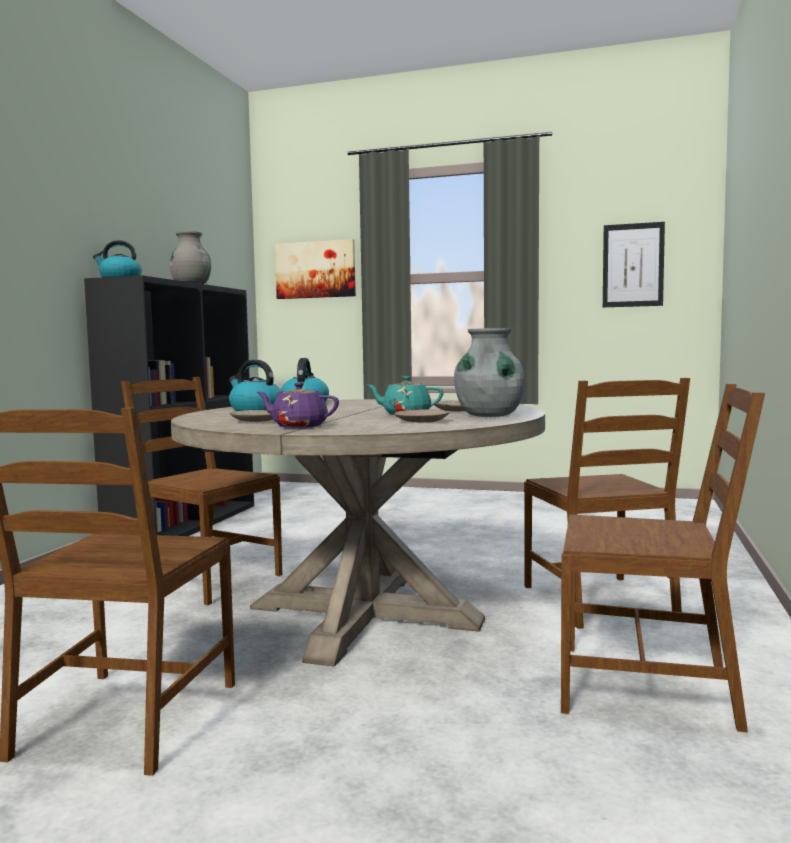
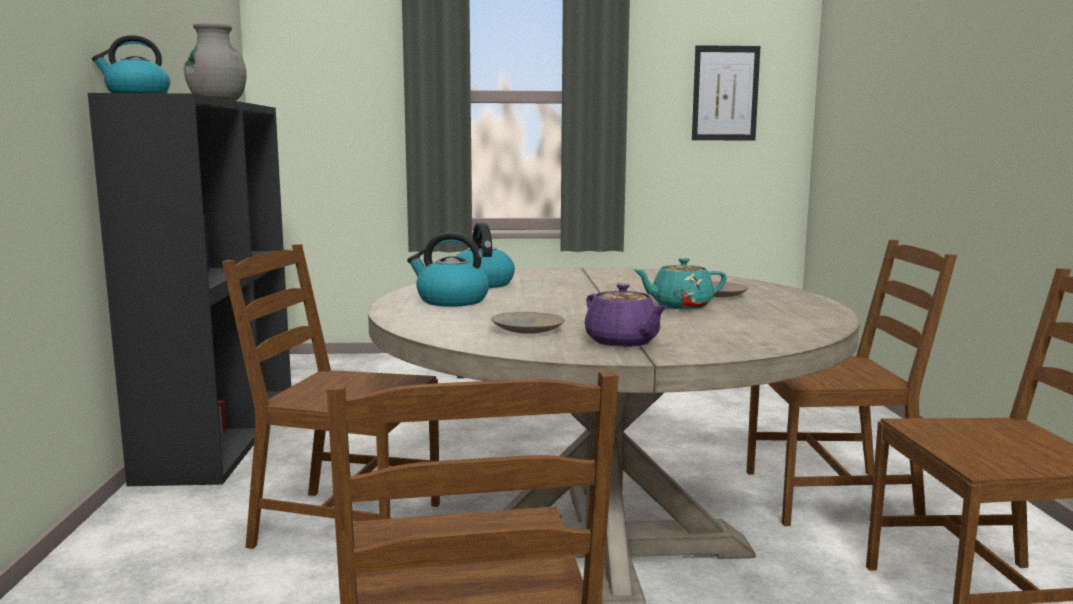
camera: 20 degrees left, 5 degrees up
purple teapot [257,383,339,428] -> purple teapot turned 120 degrees counterclockwise [584,283,668,347]
picture [275,239,356,299] -> none
beige plate [394,410,450,423] -> none
grey vase [454,328,525,417] -> none
brown chair [524,378,690,629] -> brown chair turned 60 degrees counterclockwise [747,240,957,526]

